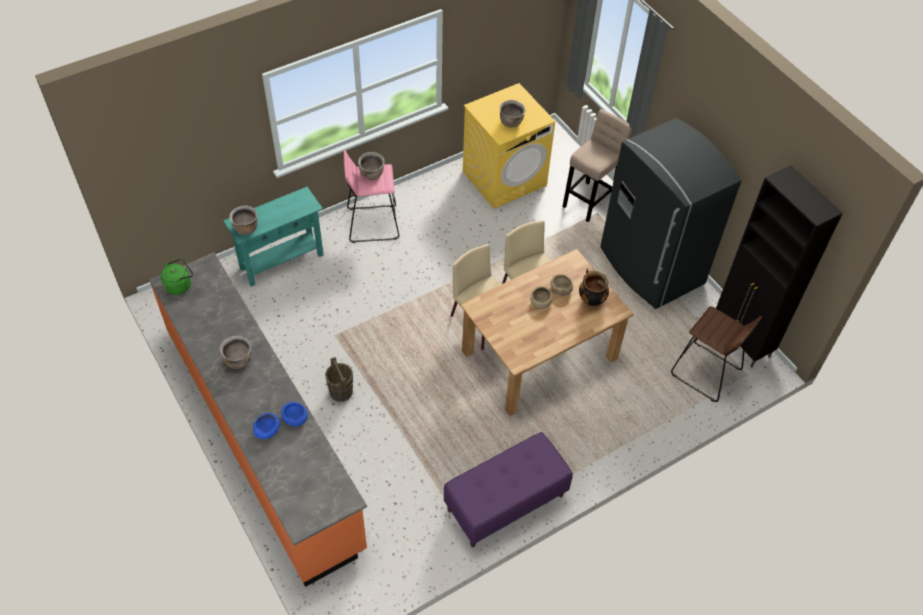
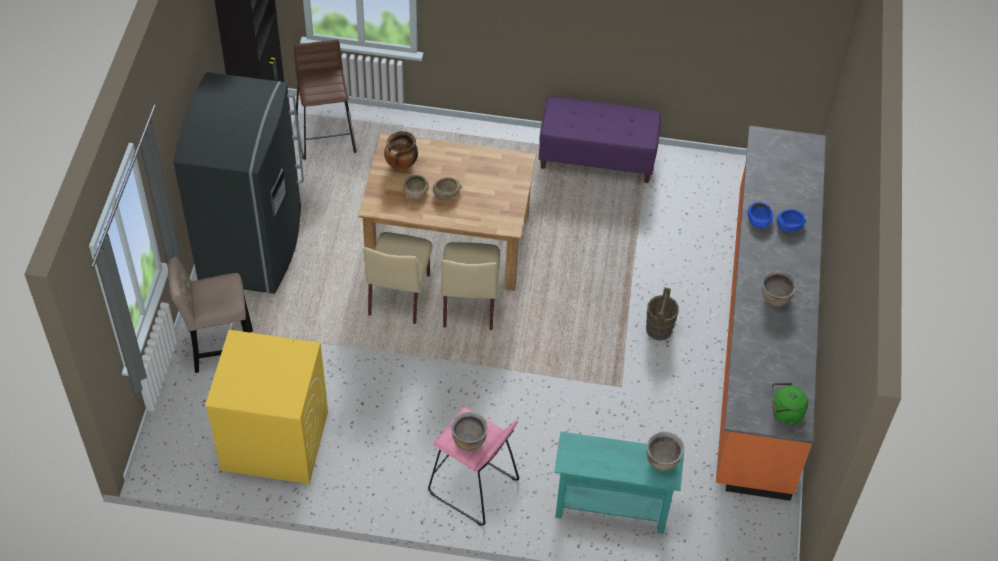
camera: 140 degrees left, 0 degrees up
brown cooking pot [500,100,526,128] -> none

